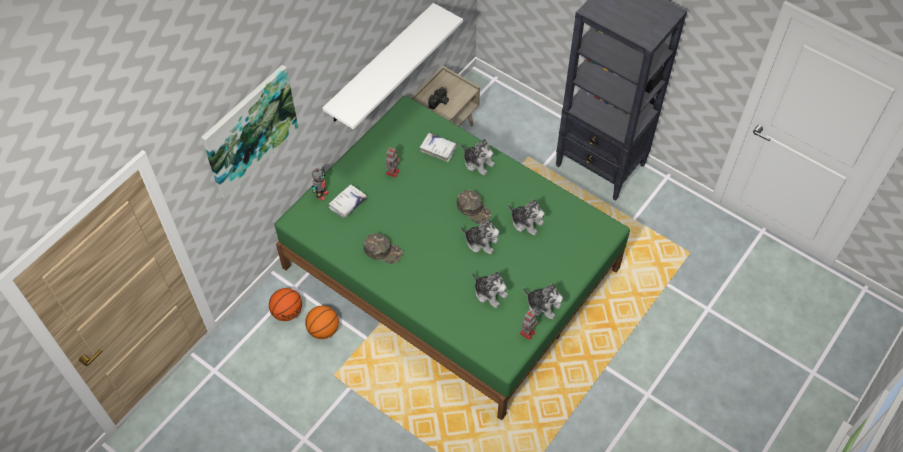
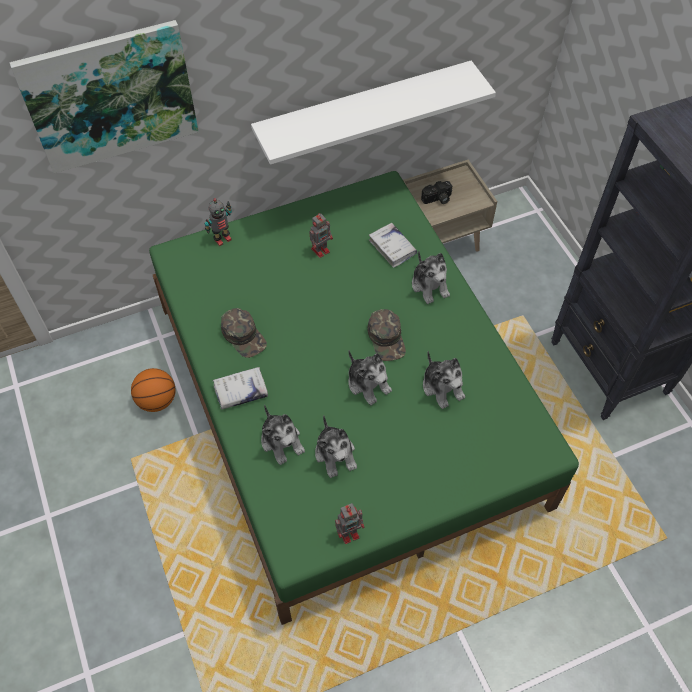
camera: 30 degrees right, 0 degrees up
basketball [269,288,302,321] -> none
white book [328,184,367,218] -> white book moved to [212,367,268,409]
plush toy [523,284,563,320] -> plush toy moved to [261,405,305,465]

